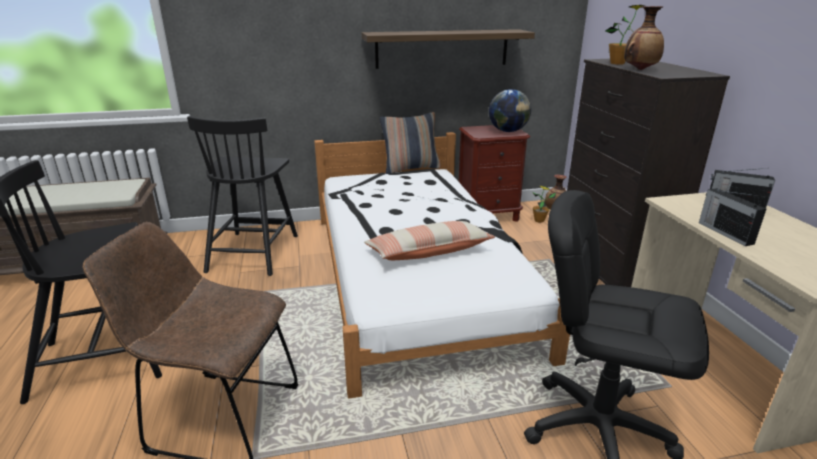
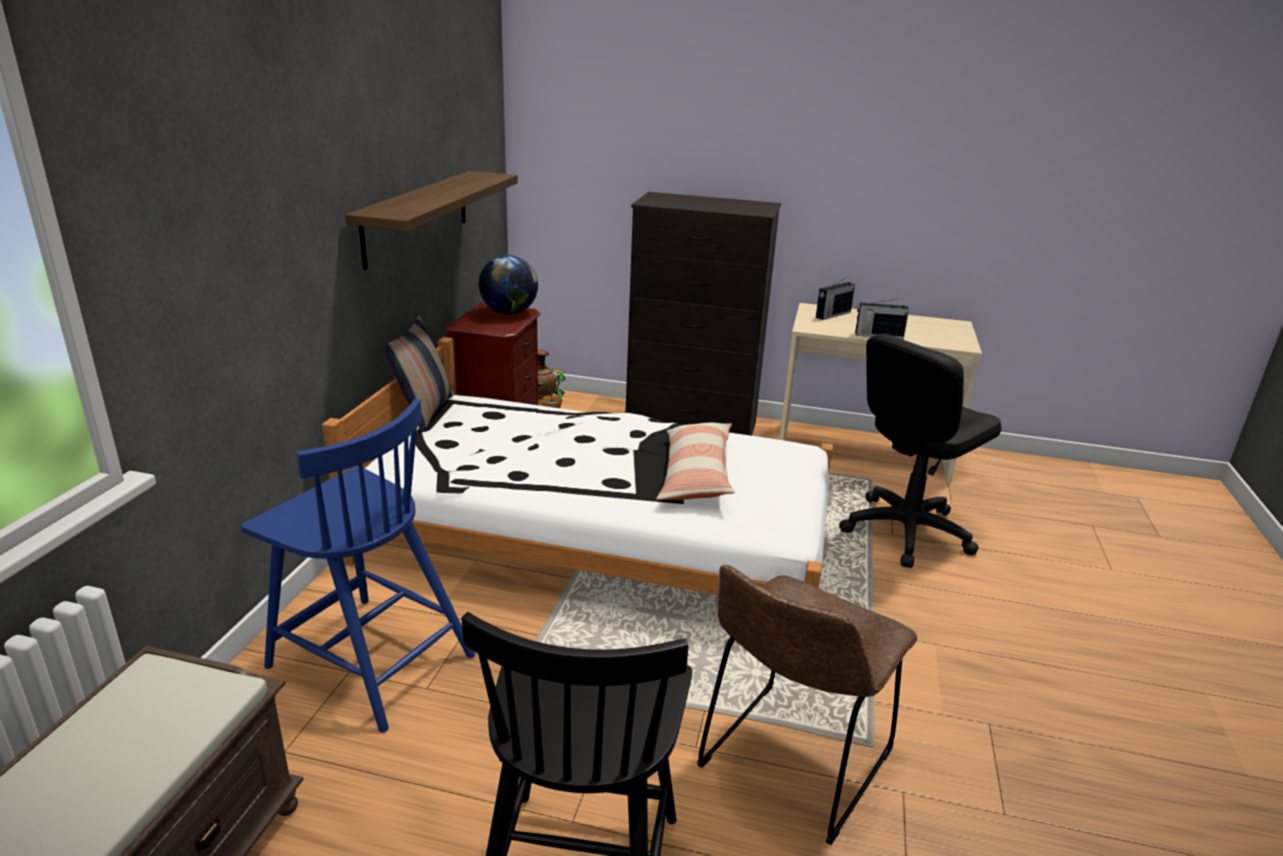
camera: 65 degrees left, 0 degrees up
black chair [187,116,298,276] -> blue chair [241,398,475,733]
potted plant [605,5,644,65] -> none
vase [624,6,664,70] -> none

